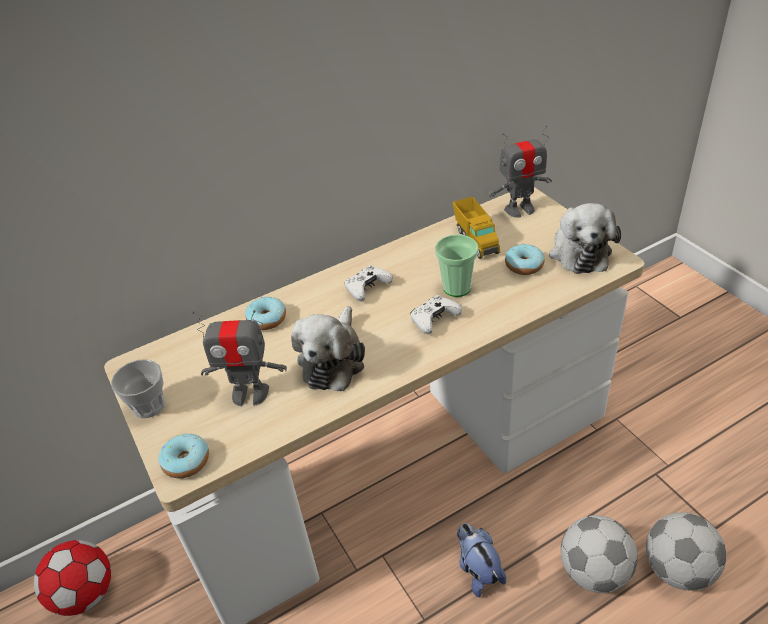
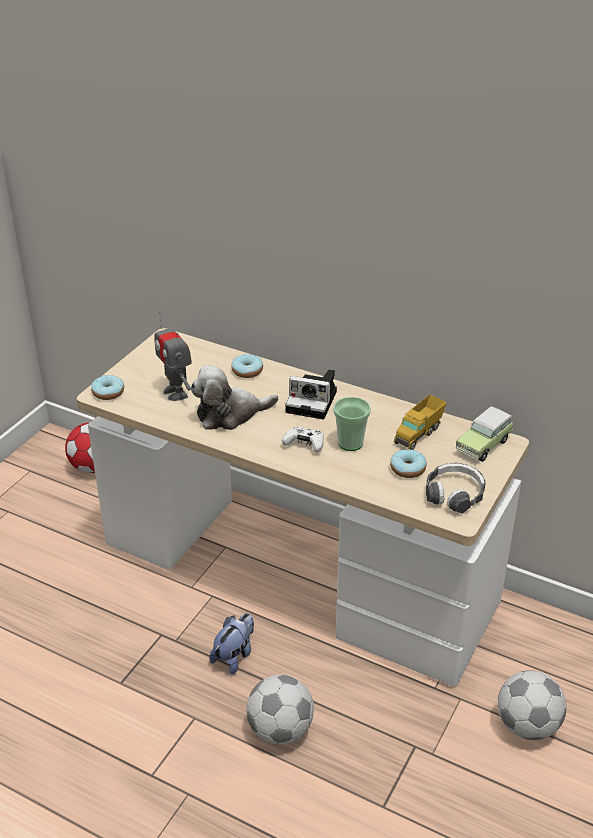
camera: 55 degrees right, 5 degrees down
cup [111,359,165,418] -> none
white game controller [345,265,393,301] -> camera [285,369,337,420]
toy robot [489,125,552,218] -> toy car [456,406,513,462]
plush toy [549,203,621,274] -> headphones [426,462,486,513]
football [646,512,726,591] -> football moved to [498,670,567,740]

